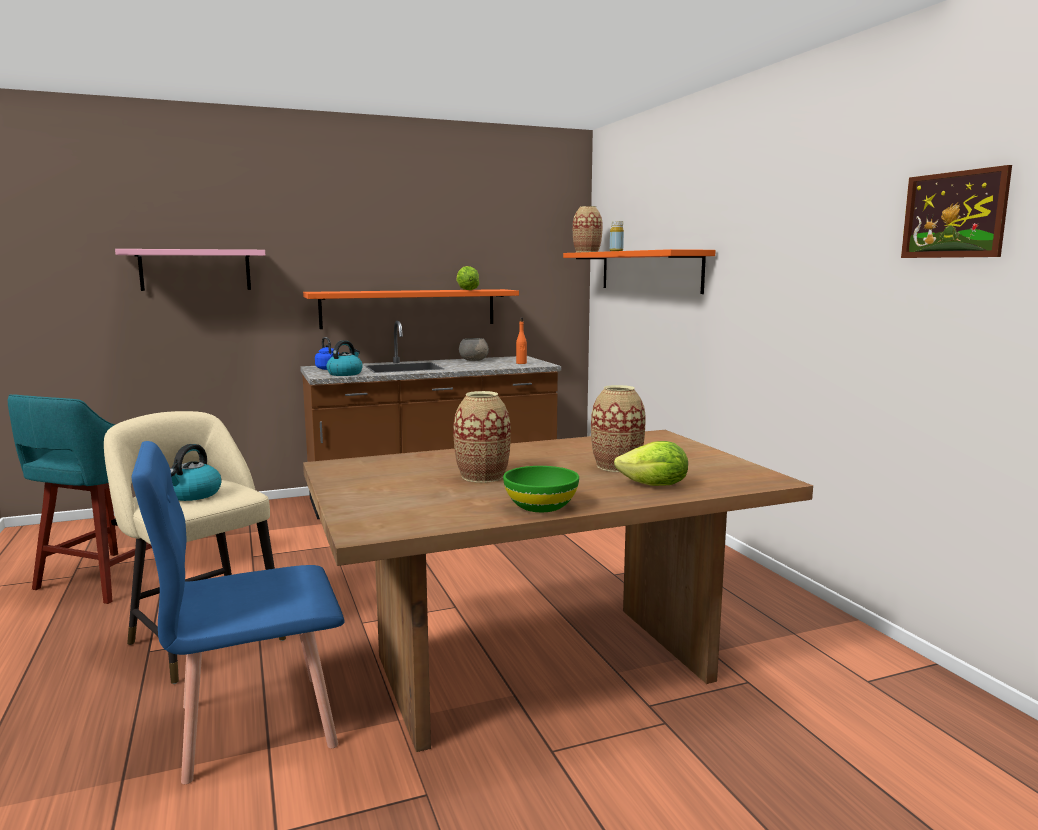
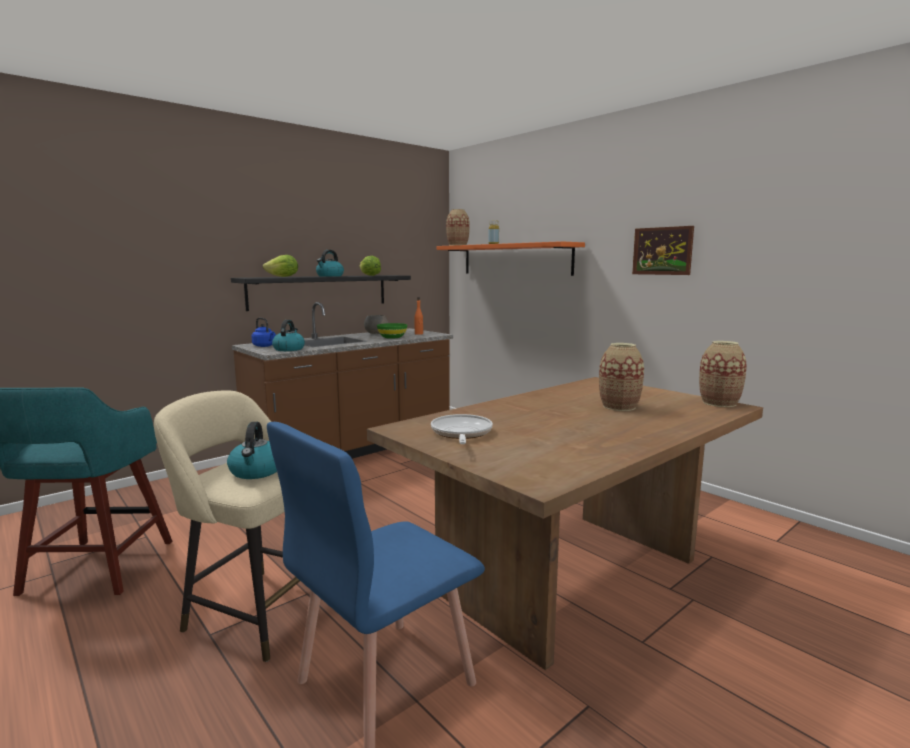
camera: 20 degrees left, 0 degrees up
pink shelf [115,249,265,291] -> none
orange shelf [303,289,519,329] -> black shelf [231,275,411,311]
vase [454,391,511,483] -> vase moved to [699,341,747,407]
green bowl [503,466,579,512] -> green bowl moved to [377,323,407,339]
lettuce [614,441,688,486] -> lettuce moved to [263,255,298,277]
picture [901,165,1012,258] -> picture moved to [632,226,694,275]
none -> kettle [316,250,344,277]
none -> frying pan [431,414,493,444]

